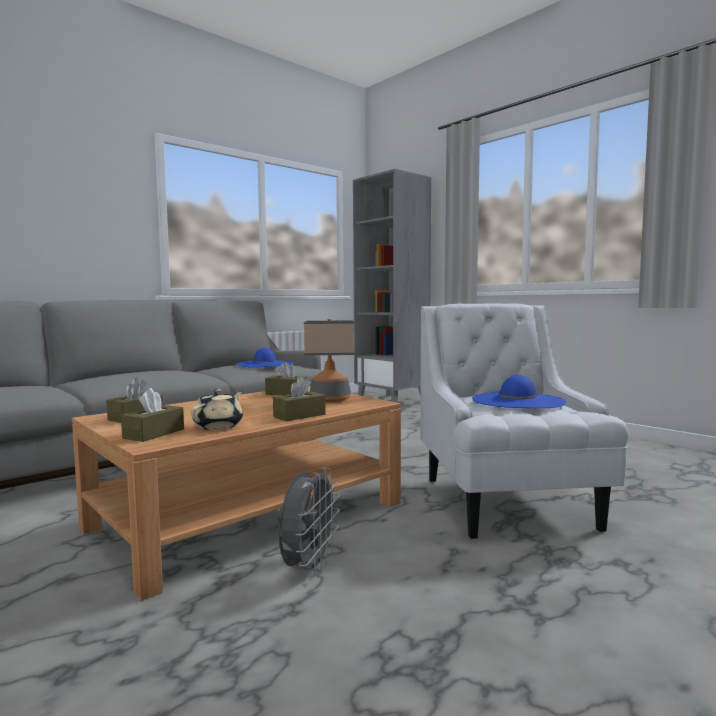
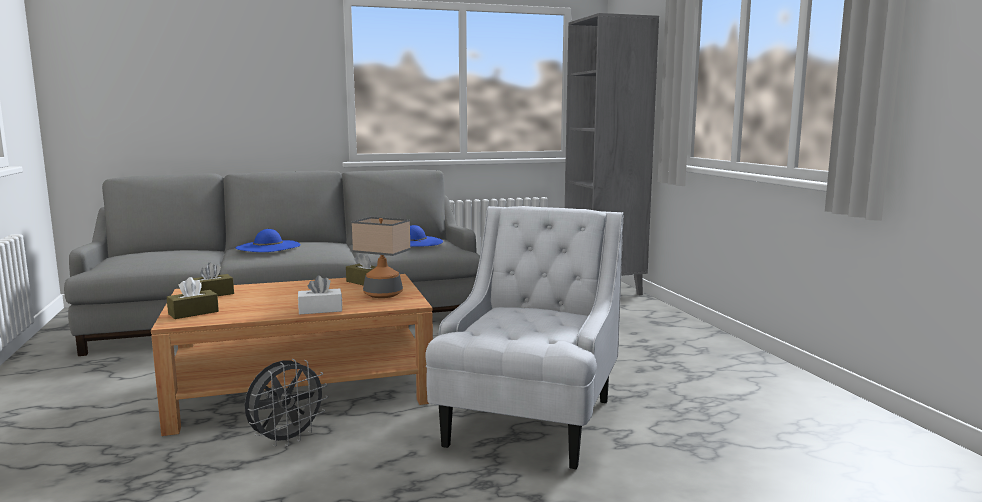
camera: 25 degrees right, 5 degrees up
beige teapot [191,389,243,430] -> none
brown tissue box [273,376,326,421] -> white tissue box [298,275,342,315]
blue hat [472,375,566,408] -> blue hat moved to [236,229,301,252]

